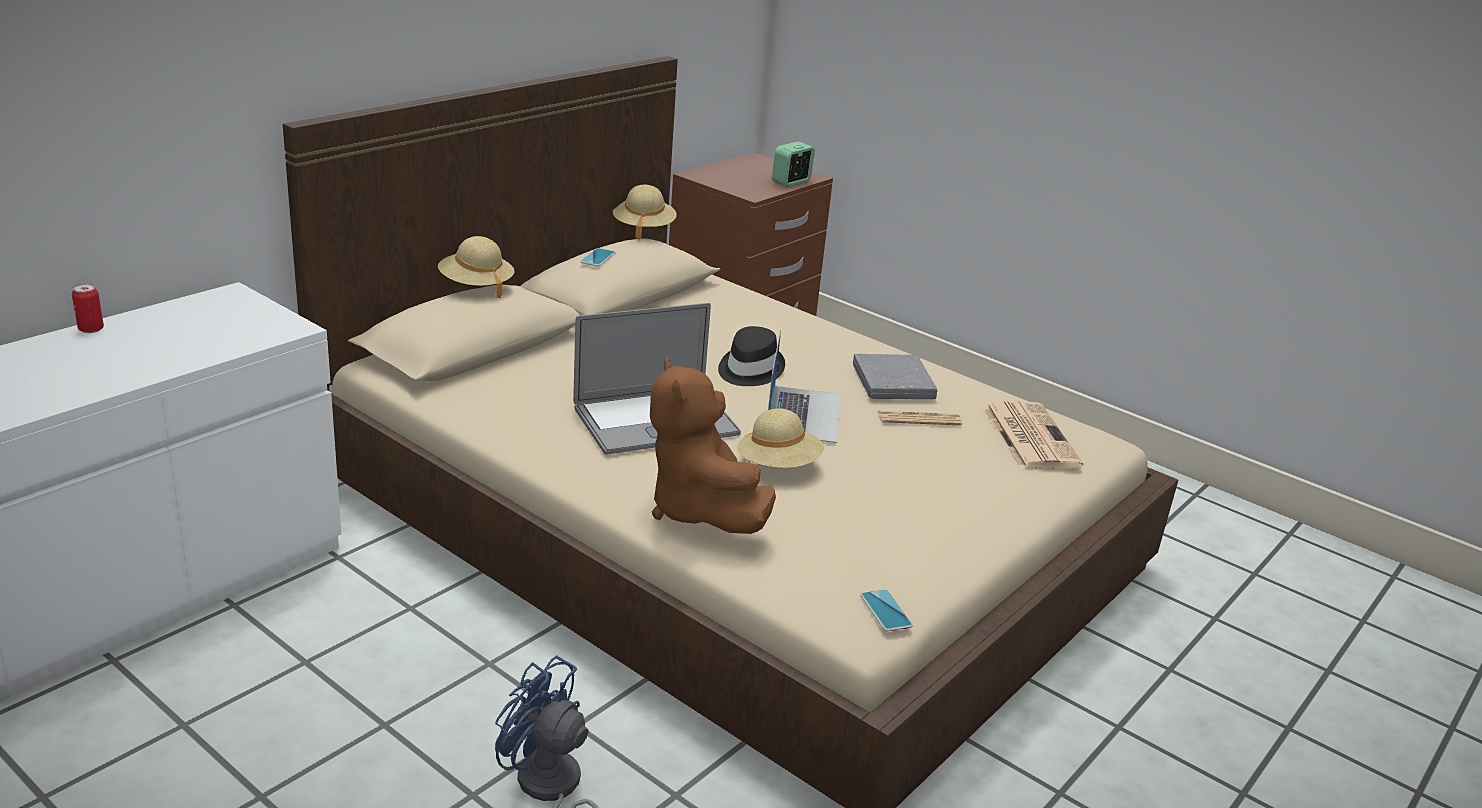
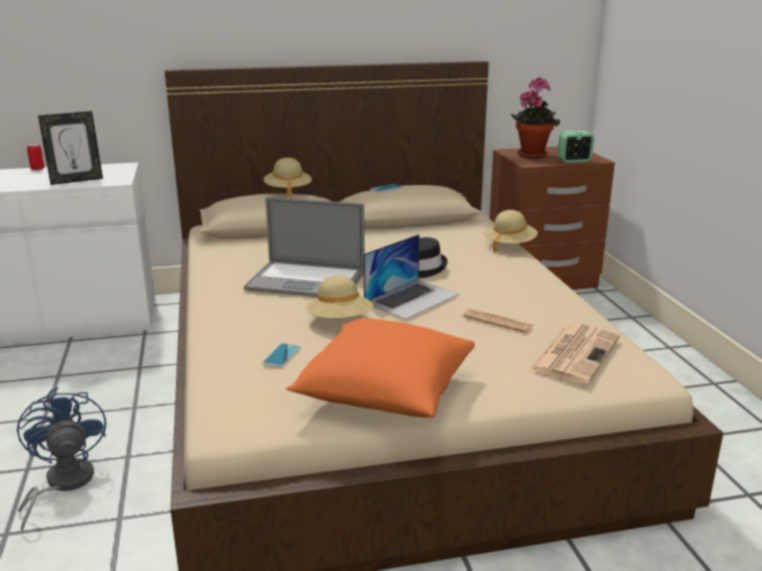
camera: 40 degrees right, 5 degrees down
beige hat [613,185,677,240] -> beige hat moved to [484,210,538,252]
brown plush toy [650,356,776,534] -> none
grey book [853,354,937,399] -> none
phone [860,589,913,631] -> phone moved to [262,343,301,367]
none -> picture frame [38,111,103,185]
none -> orange pillow [286,318,475,418]
none -> potted plant [511,77,560,159]

